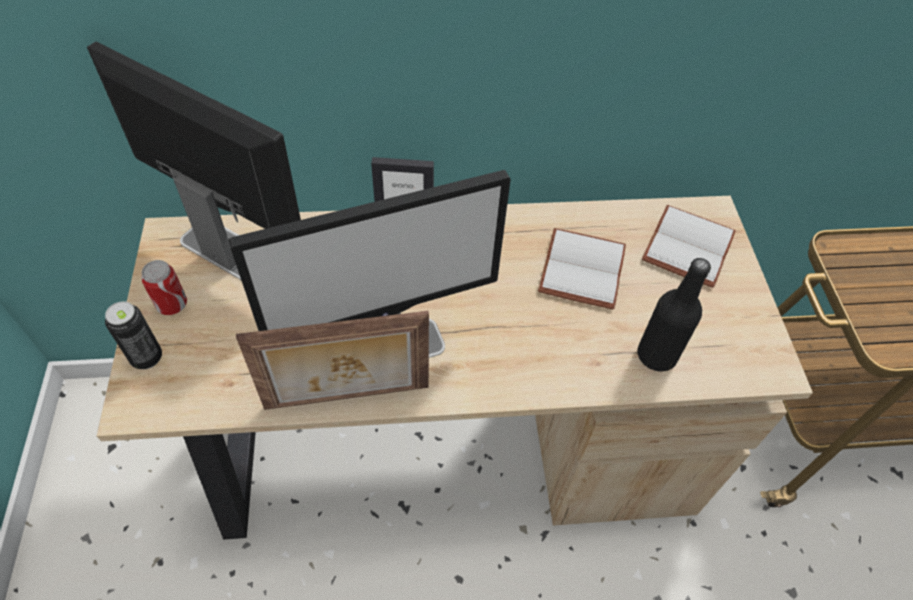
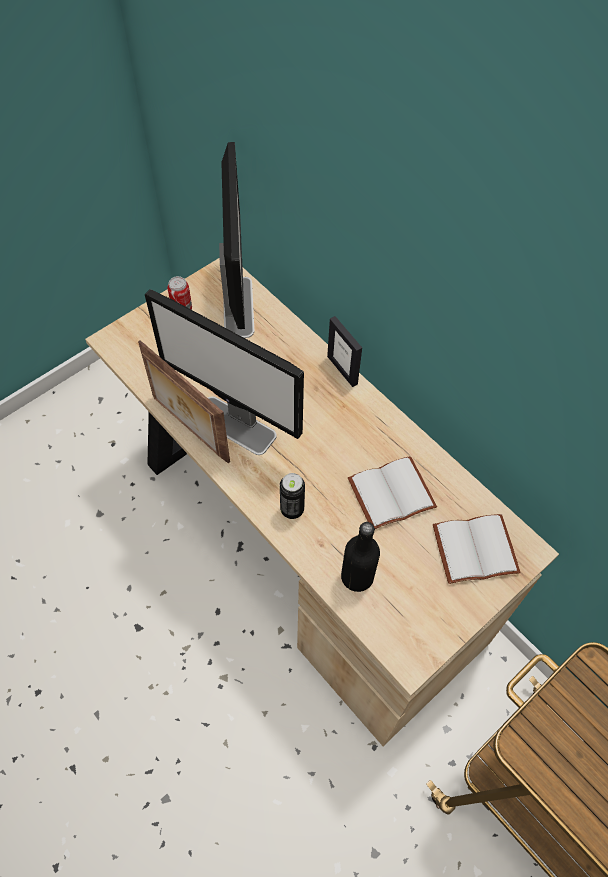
camera: 55 degrees right, 5 degrees up
can [105,301,162,369] -> can moved to [280,473,305,519]

